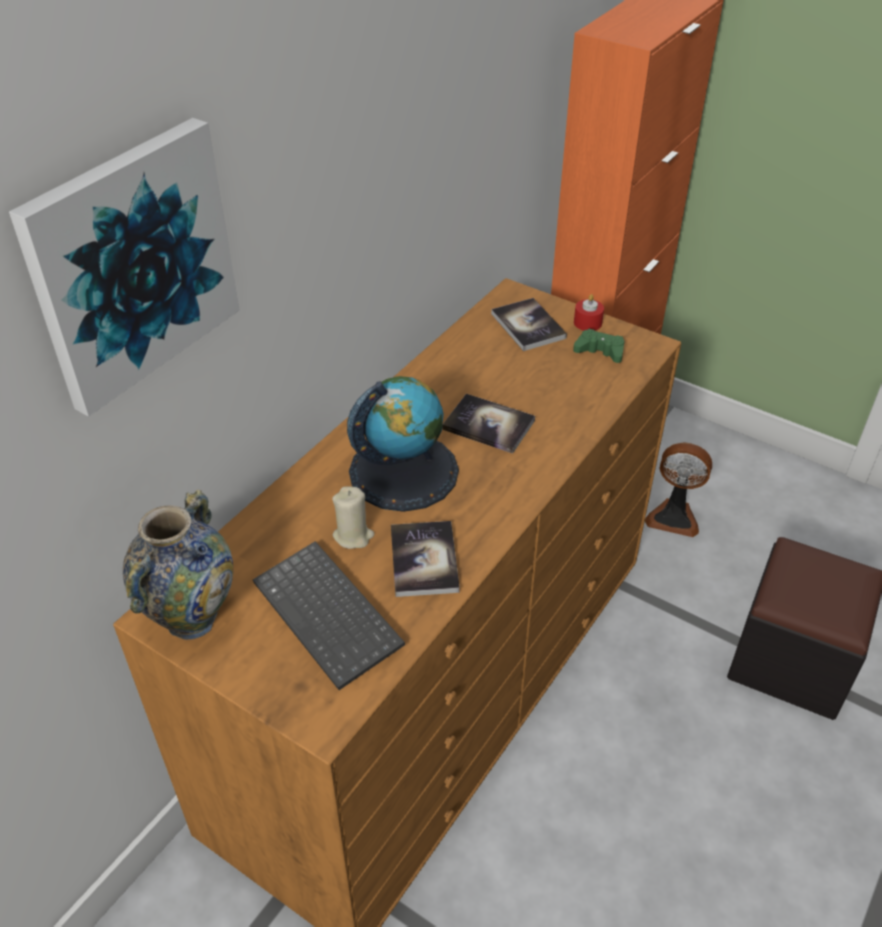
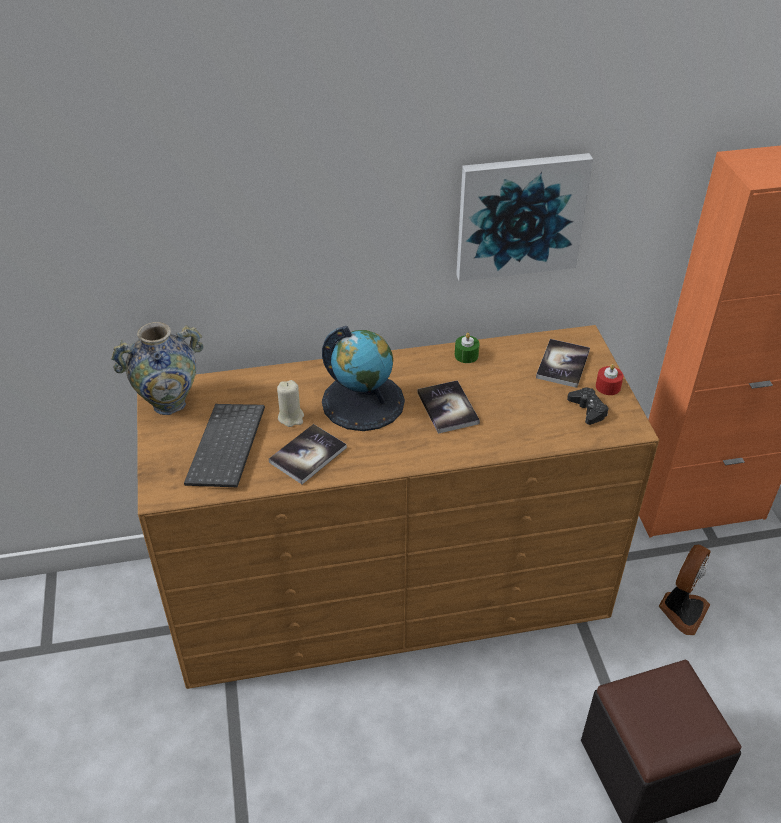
camera: 45 degrees right, 0 degrees up
picture [9,118,240,417] -> picture moved to [456,153,593,281]
green game controller [573,329,625,363] -> black game controller [567,388,609,425]
fan [645,443,712,537] -> fan turned 120 degrees counterclockwise [659,545,711,635]
none -> green candle [455,333,480,363]

